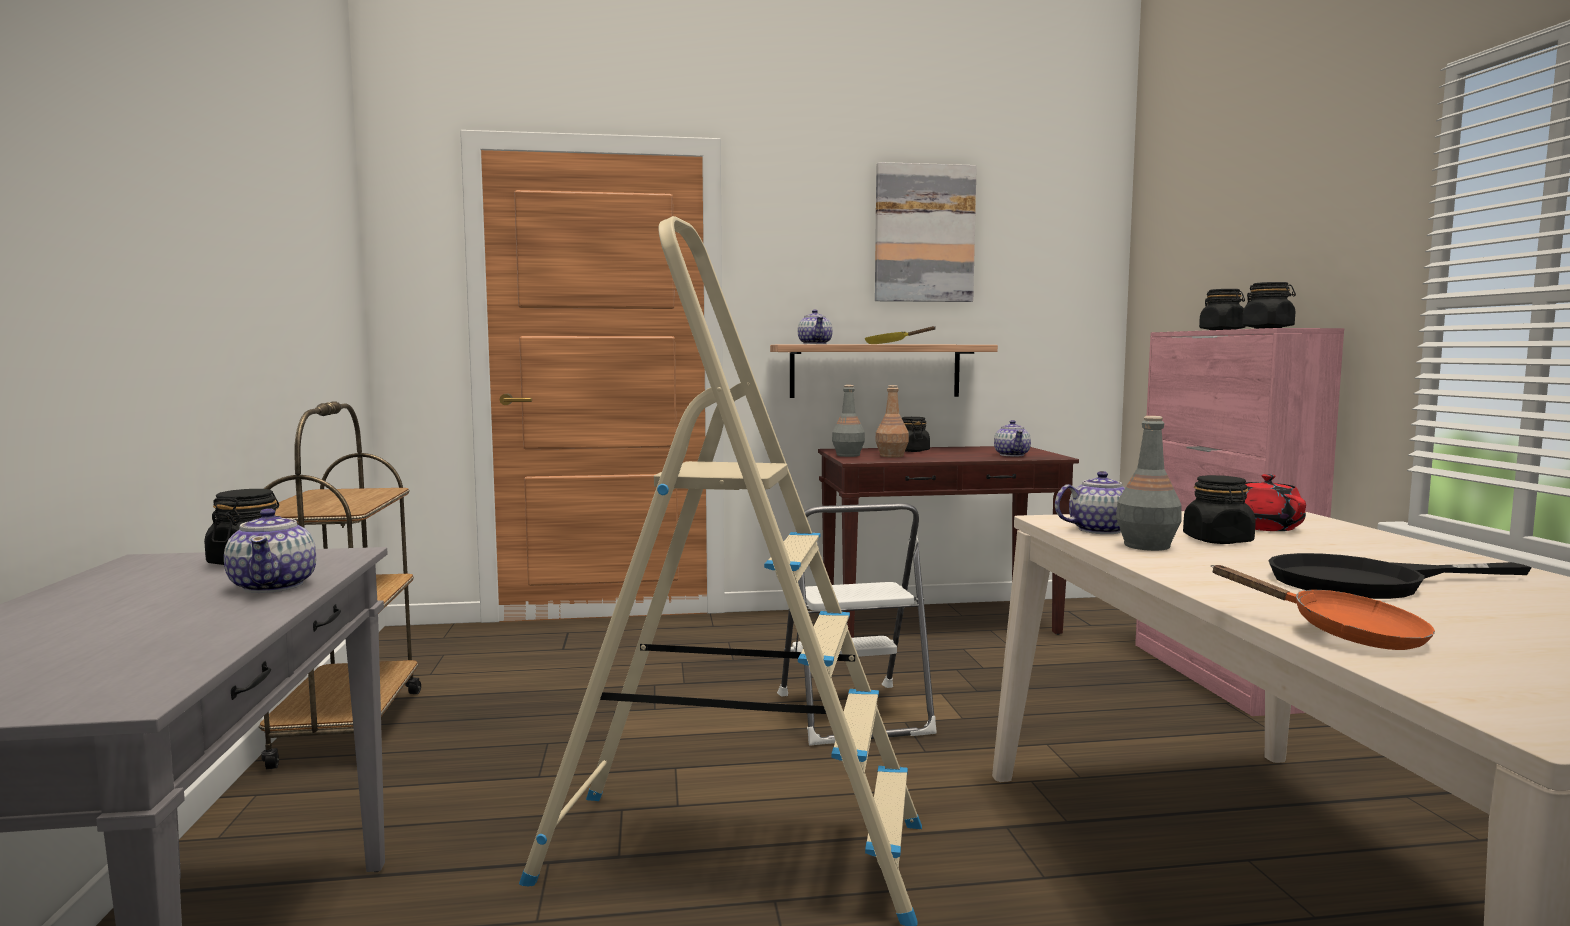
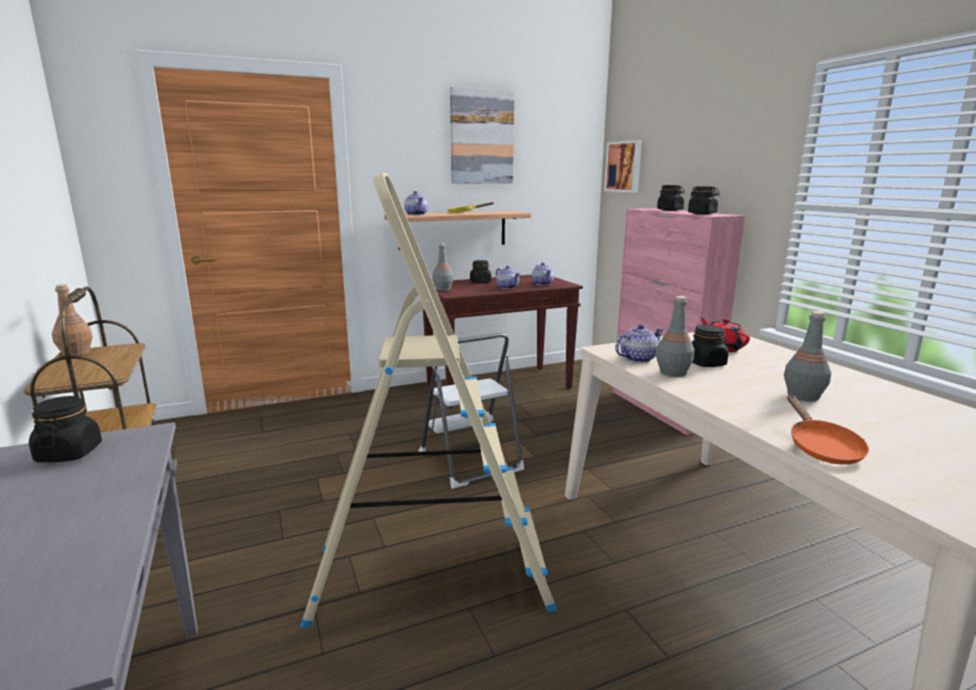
camera: 15 degrees left, 10 degrees up
teapot [224,508,316,593] -> teapot moved to [496,266,520,289]
brown bottle [875,385,909,458] -> brown bottle moved to [52,284,93,356]
orange frying pan [1211,565,1435,650] -> orange frying pan turned 60 degrees clockwise [787,395,869,464]
black frying pan [1268,553,1532,599] -> grey bottle [784,311,831,402]
none -> picture [604,140,642,192]

